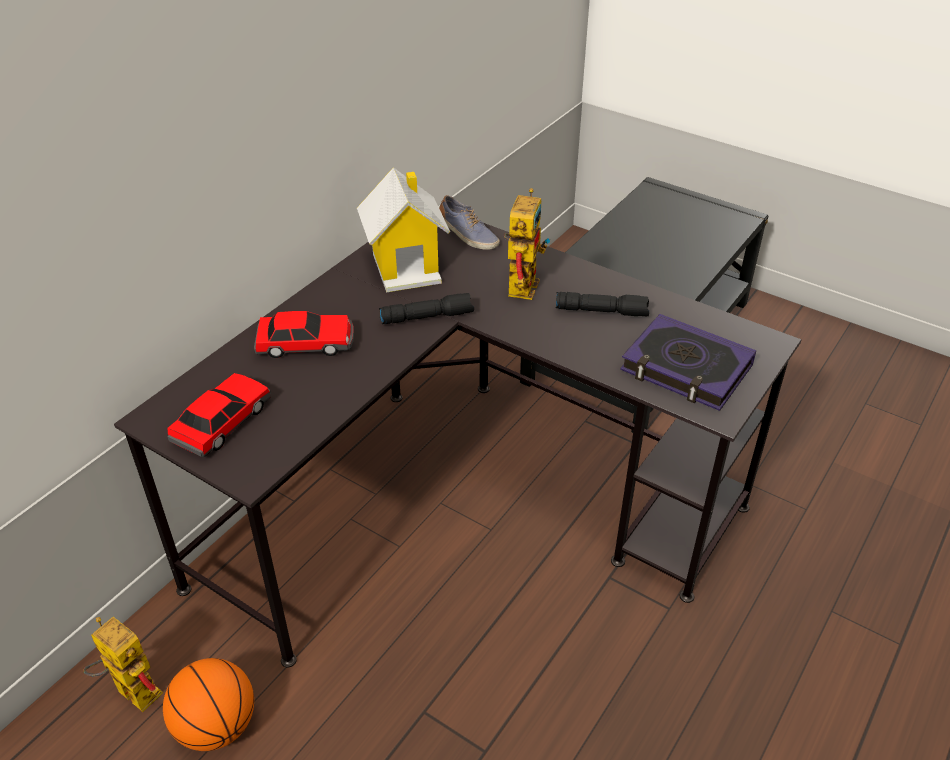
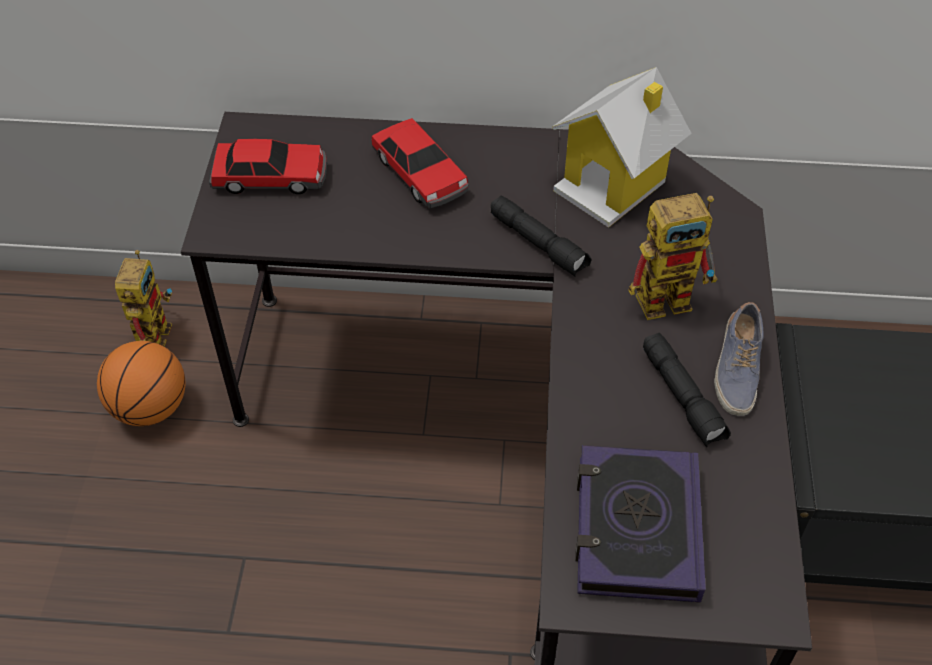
camera: 60 degrees right, 10 degrees up
shoe [439,195,500,250] -> shoe moved to [714,302,764,416]

